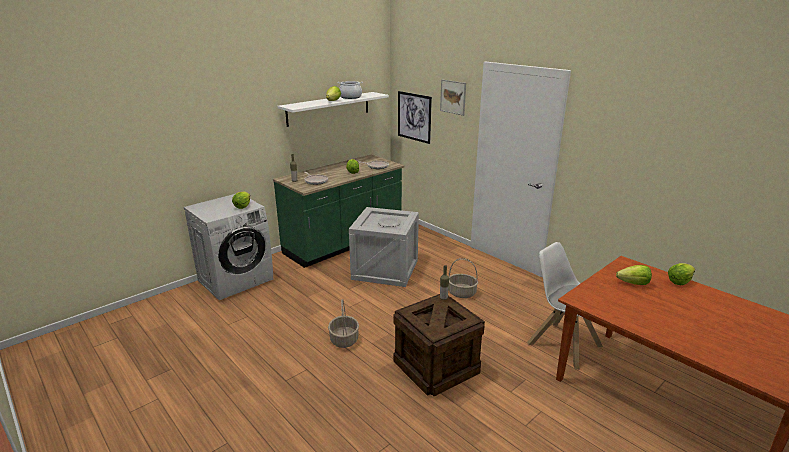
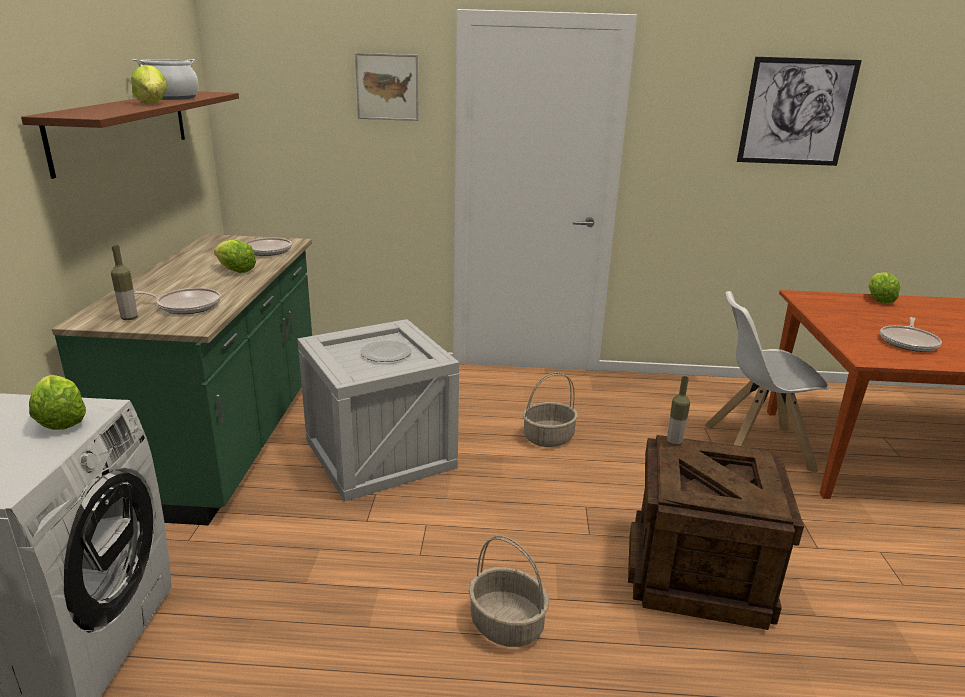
camera: 45 degrees left, 0 degrees up
white shelf [278,92,389,127] -> brown shelf [21,91,239,179]
picture [398,91,432,144] -> picture moved to [737,57,862,166]
lettuce [616,265,652,285] -> none
none -> frying pan [880,317,942,352]

